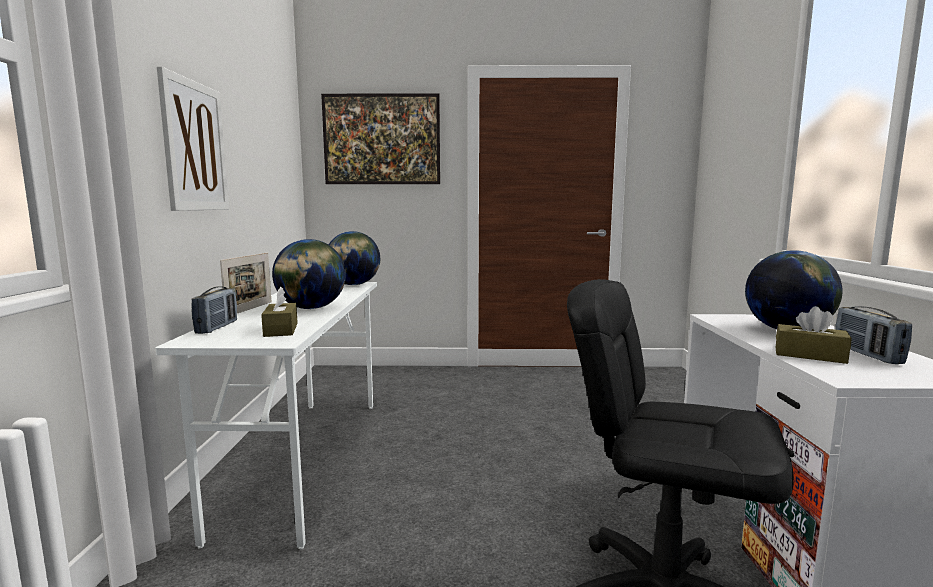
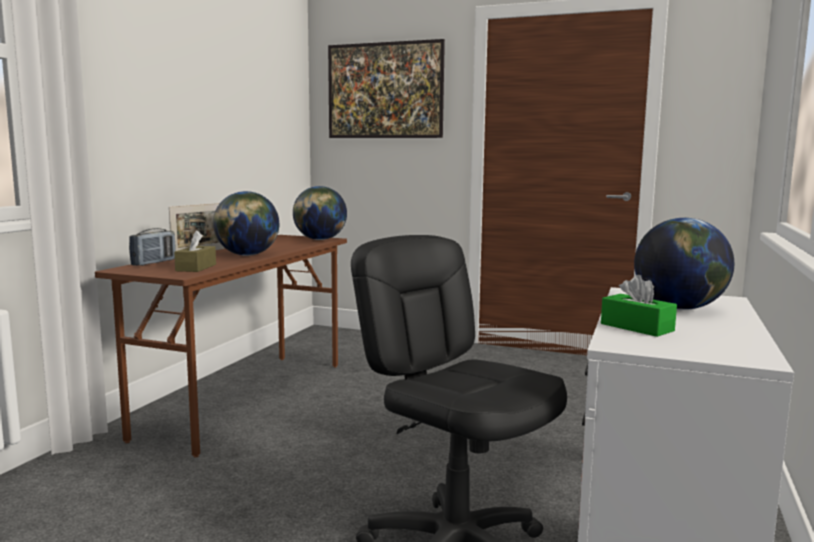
camera: 20 degrees right, 0 degrees up
white desk [155,282,377,549] -> brown desk [95,235,347,458]
picture [157,66,229,211] -> none
brown tissue box [776,306,852,364] -> green tissue box [601,275,677,337]
radio [835,306,912,364] -> none

